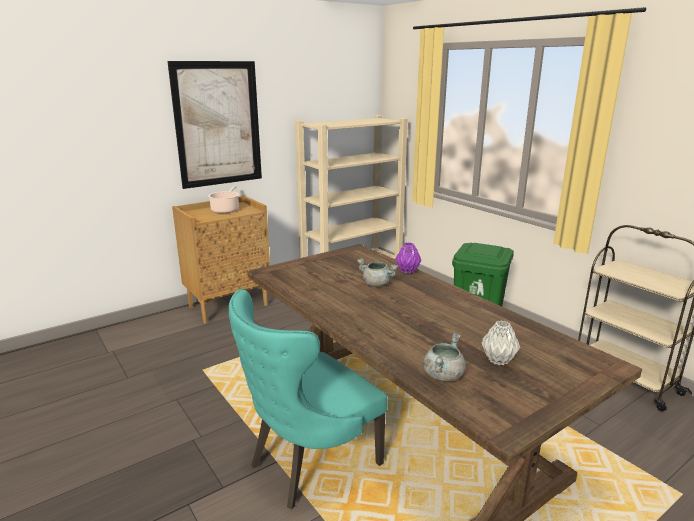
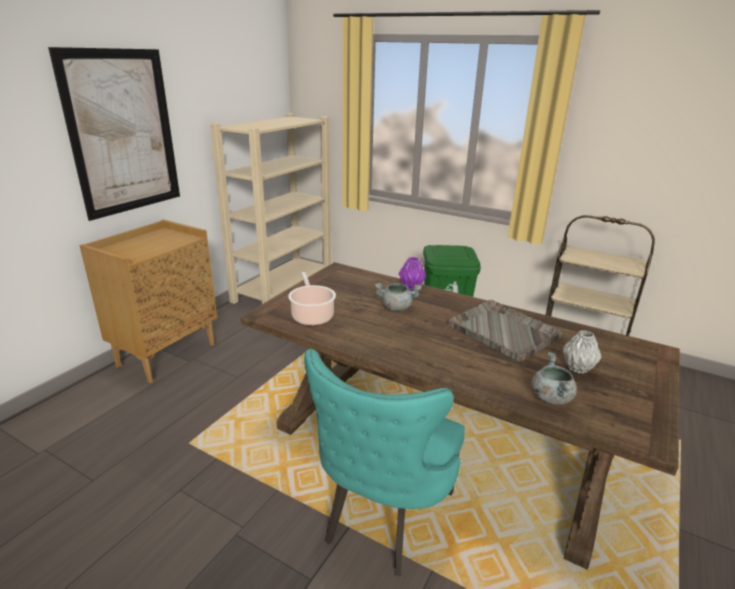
camera: 25 degrees left, 5 degrees up
cooking pot [208,186,239,213] -> cooking pot moved to [288,272,336,326]
none -> grey tray [448,300,563,362]

